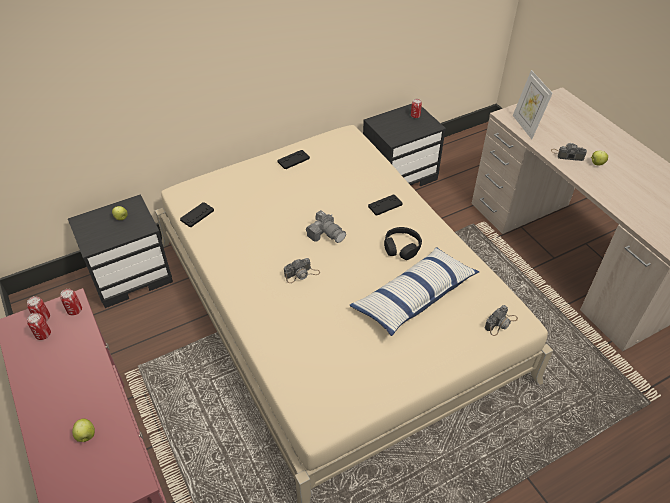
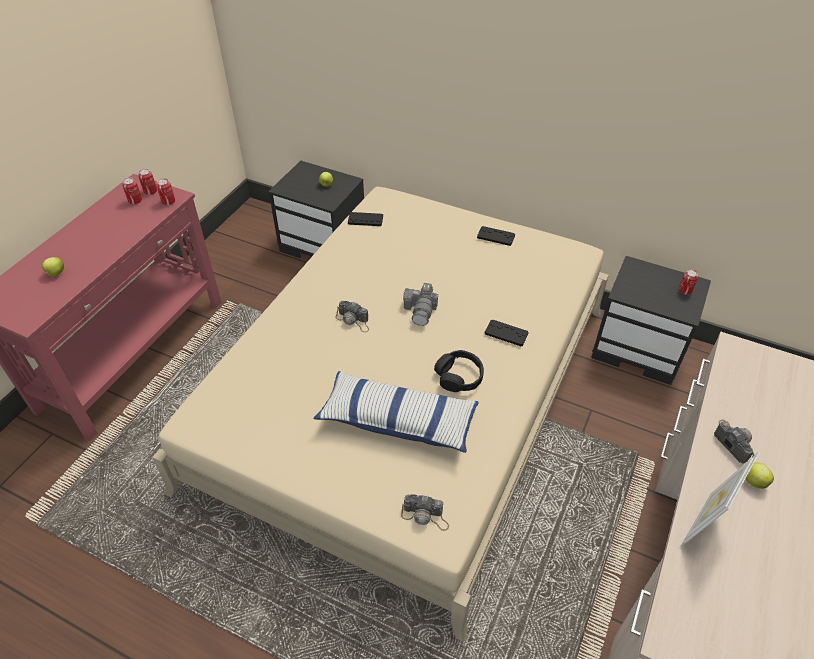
camera: 55 degrees right, 0 degrees up
picture frame [513,70,553,139] -> picture frame moved to [680,452,760,547]

